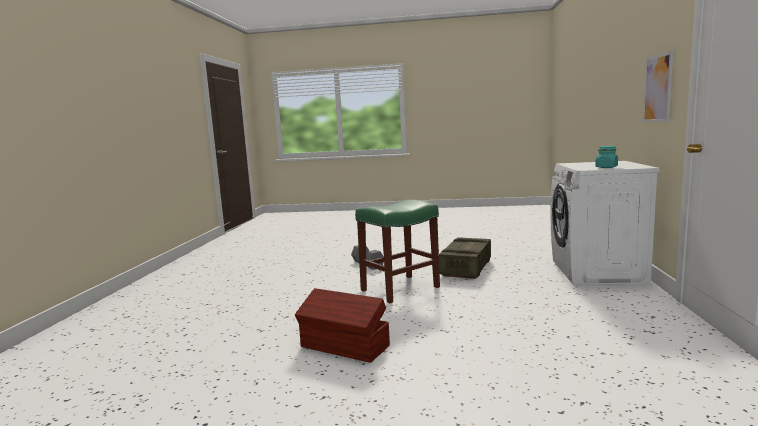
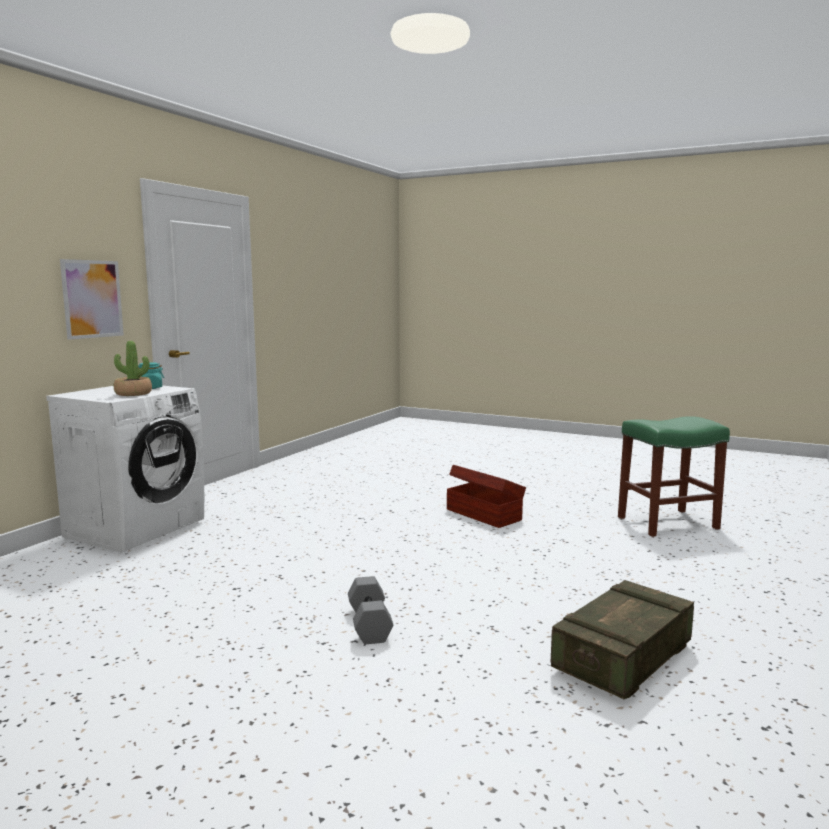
camera: 160 degrees left, 0 degrees up
green stool [355,200,440,303] -> green stool moved to [618,416,730,537]
crate [439,237,491,279] -> crate moved to [550,580,694,699]
none -> potted plant [114,341,152,396]

